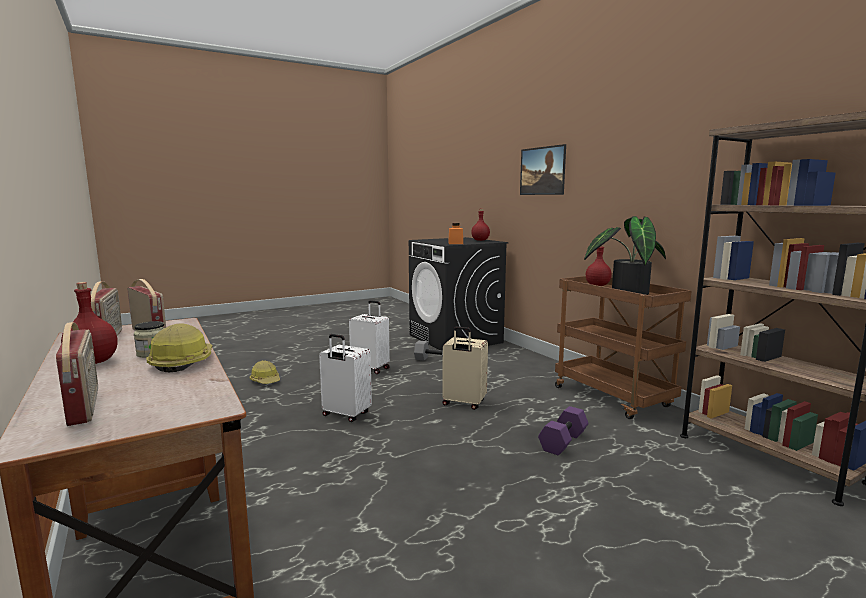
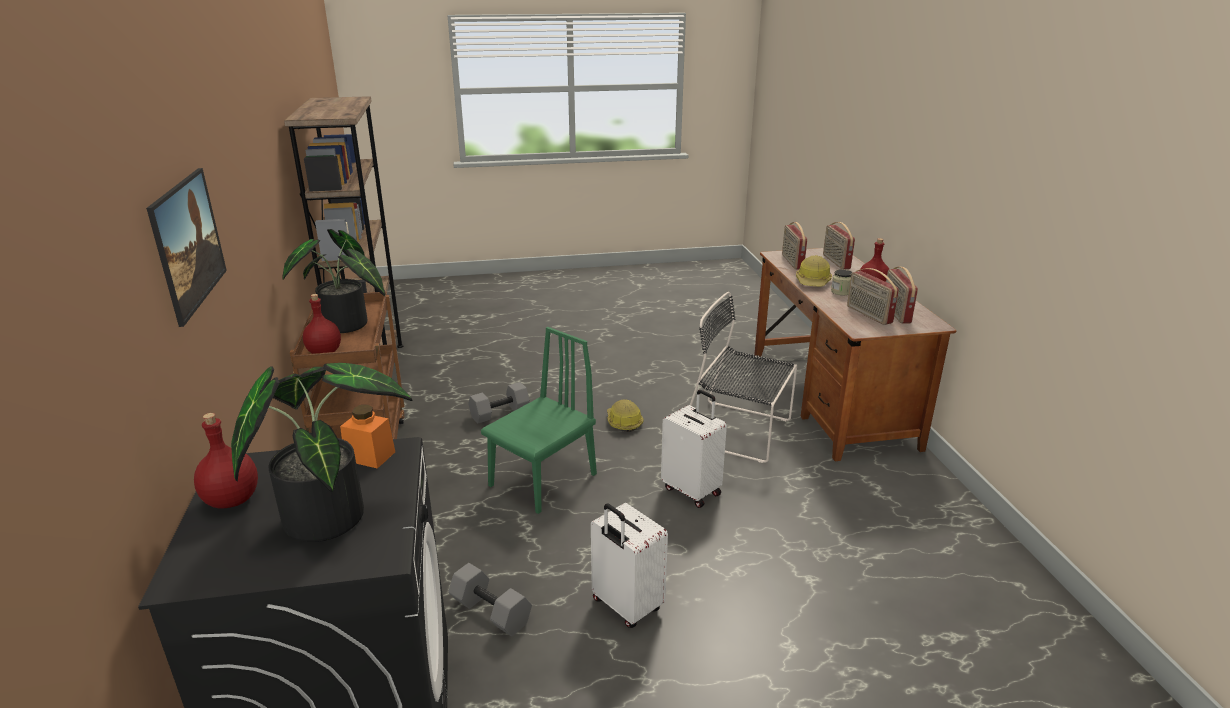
camera: 160 degrees left, 15 degrees up
hard hat [249,360,280,384] -> hard hat moved to [607,399,644,432]
beige suitcase [442,327,488,410] -> green chair [481,327,597,514]
purple dumbbell [538,406,589,455] -> grey dumbbell [468,382,530,424]
none -> potted plant [231,363,412,542]
none -> black chair [690,292,797,463]
none -> radio [782,222,807,270]

